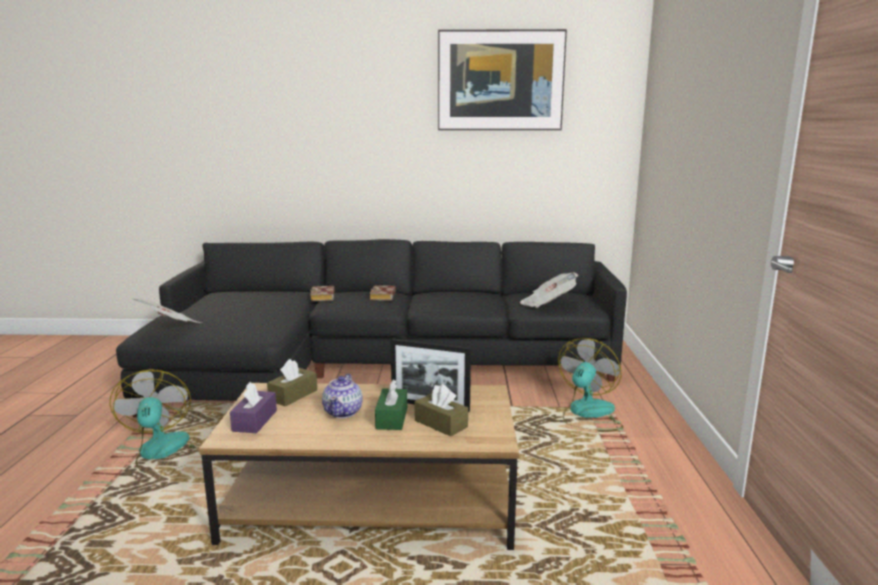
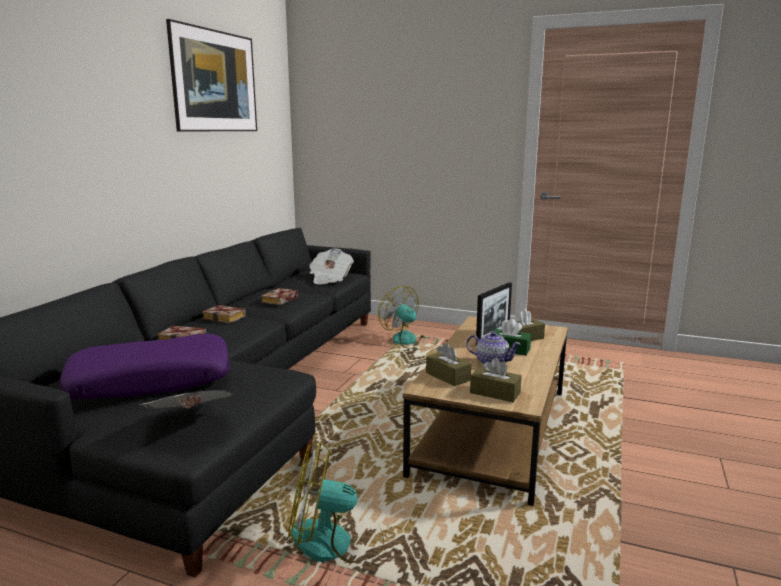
camera: 70 degrees left, 0 degrees up
purple tissue box [230,382,277,433] -> brown tissue box [470,358,522,402]
none -> purple pillow [59,333,230,399]
none -> book [261,288,298,305]

